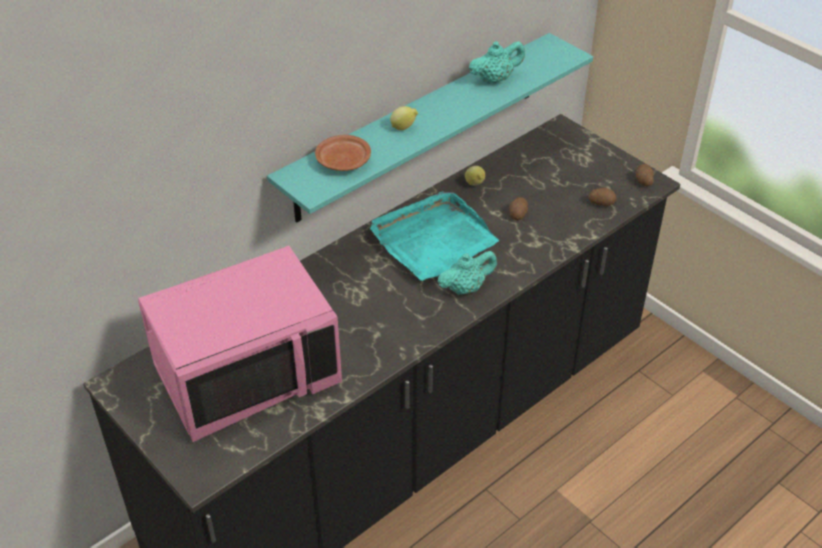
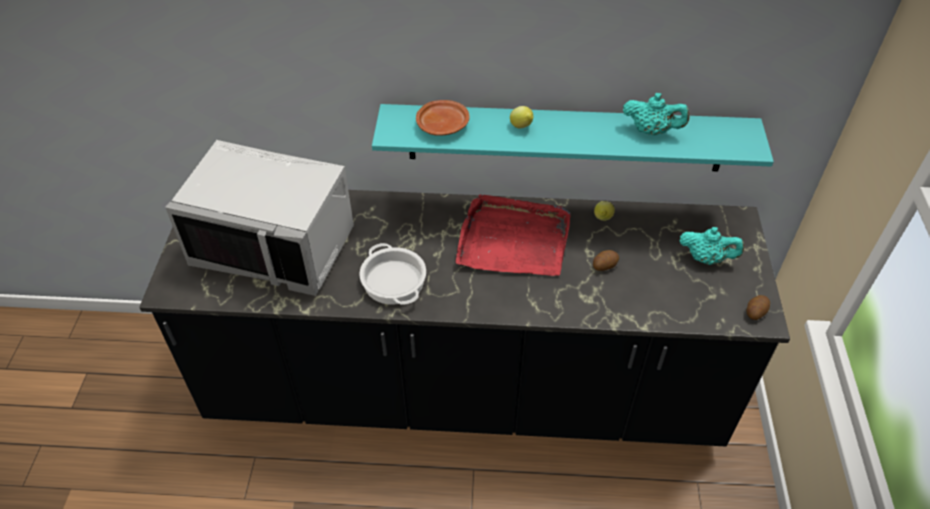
camera: 45 degrees right, 5 degrees up
pink microwave [138,246,342,442] -> grey microwave [165,140,354,296]
turquoise tray [370,191,499,281] -> red tray [456,194,571,276]
turquoise teapot [437,251,497,295] -> turquoise teapot moved to [680,227,744,265]
potato [589,188,617,206] -> none
none -> cooking pot [359,243,426,305]

